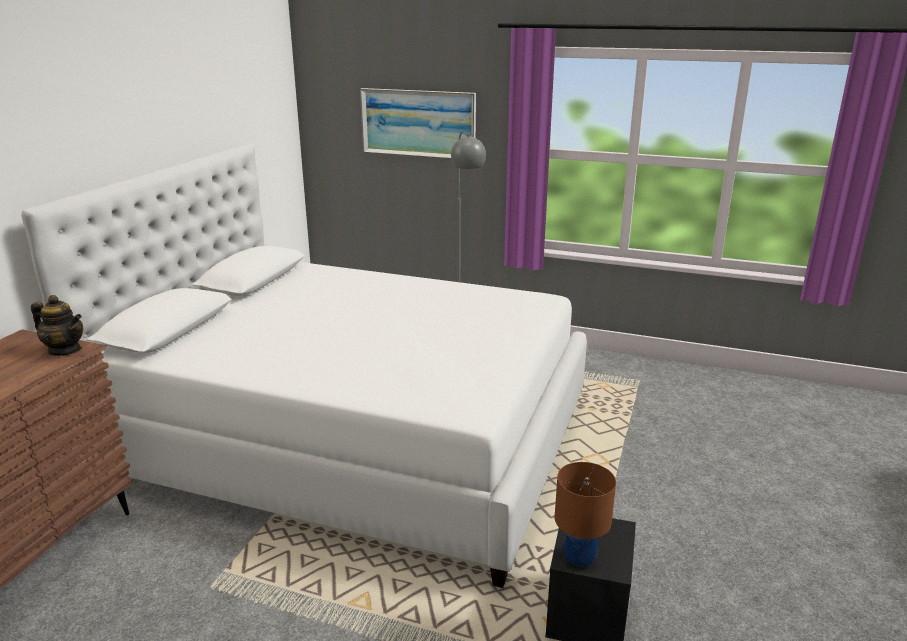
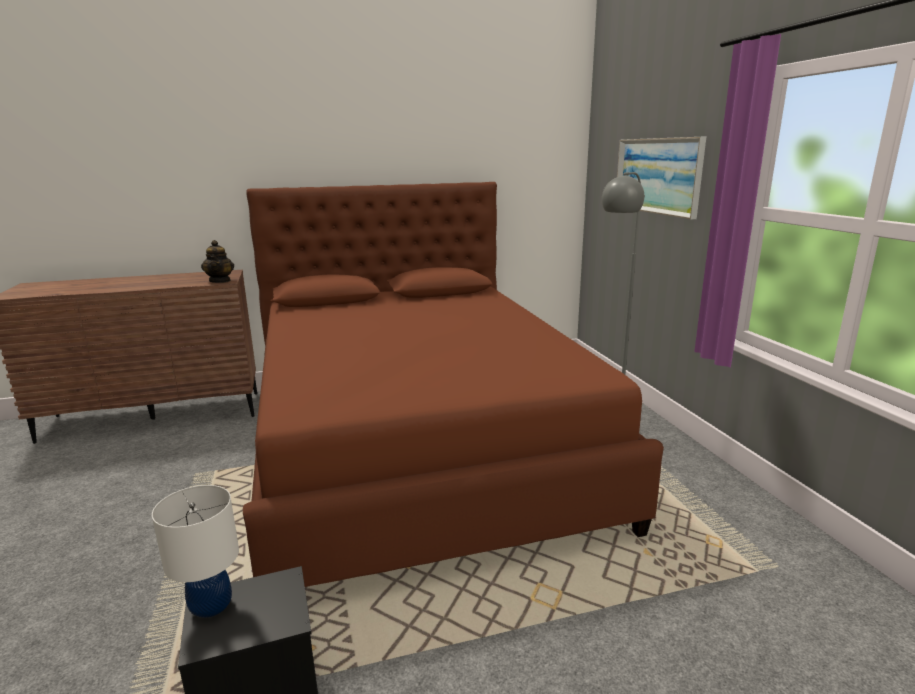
camera: 55 degrees right, 5 degrees down
white bed [21,143,587,588] -> brown bed [243,182,664,587]
brown table lamp [555,462,616,567] -> white table lamp [152,485,239,618]

